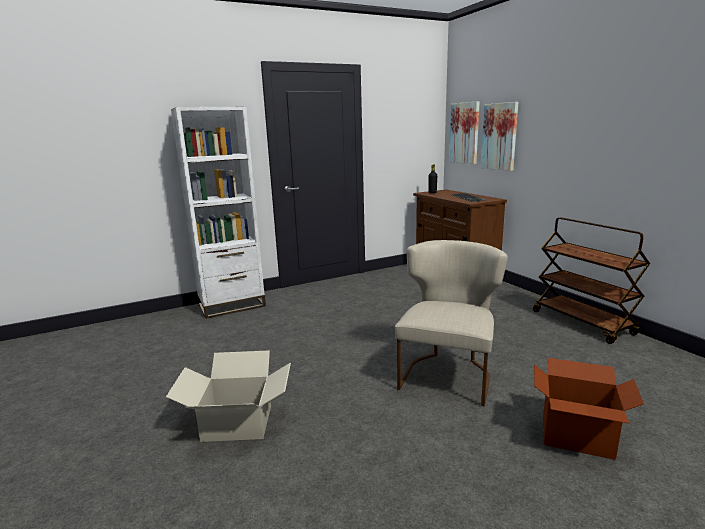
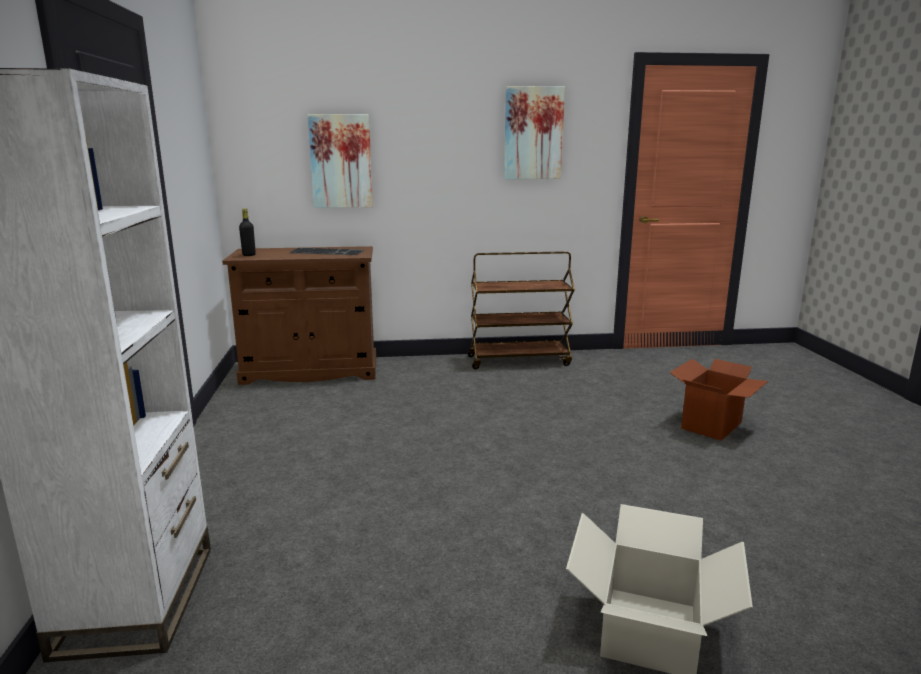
camera: 70 degrees left, 0 degrees up
beige chair [395,240,508,406] -> none
picture [449,101,480,164] -> picture moved to [504,86,565,179]

